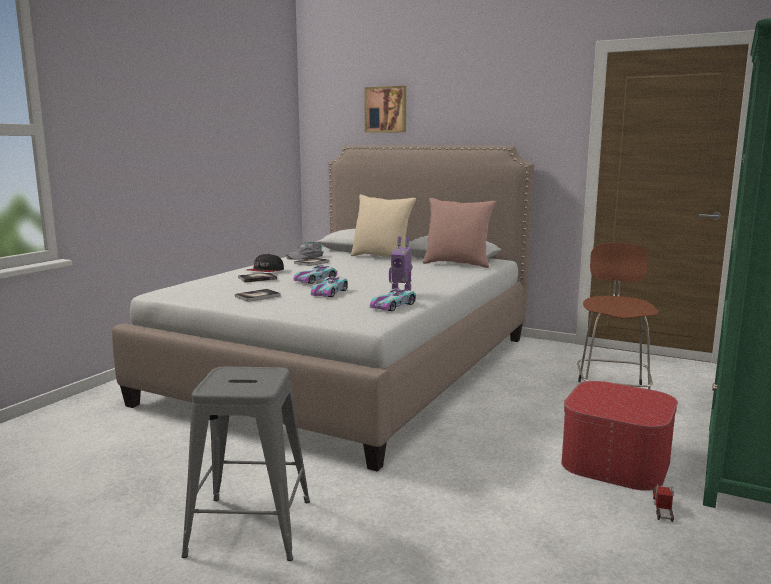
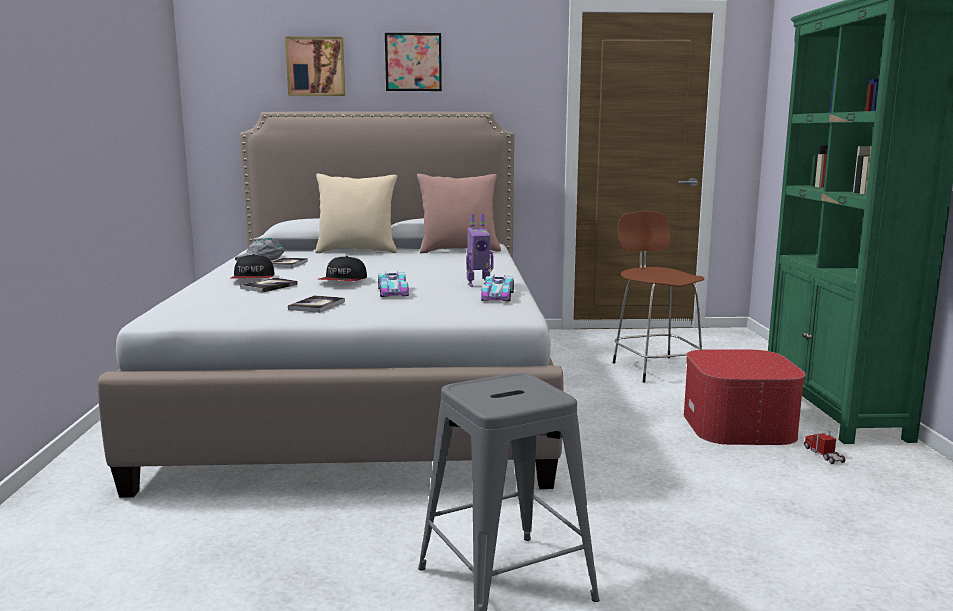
camera: 30 degrees left, 0 degrees up
toy car [293,265,337,284] -> cap [318,256,367,281]
none -> picture [385,33,442,91]

